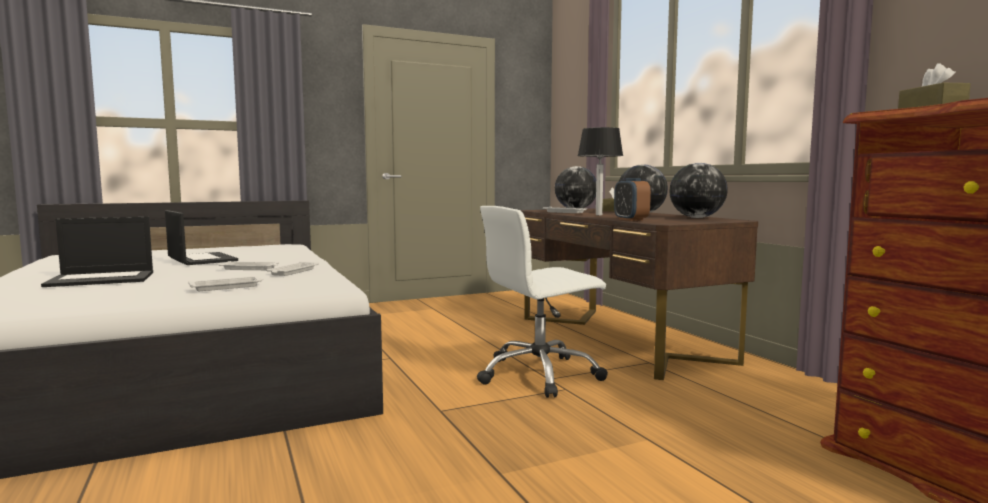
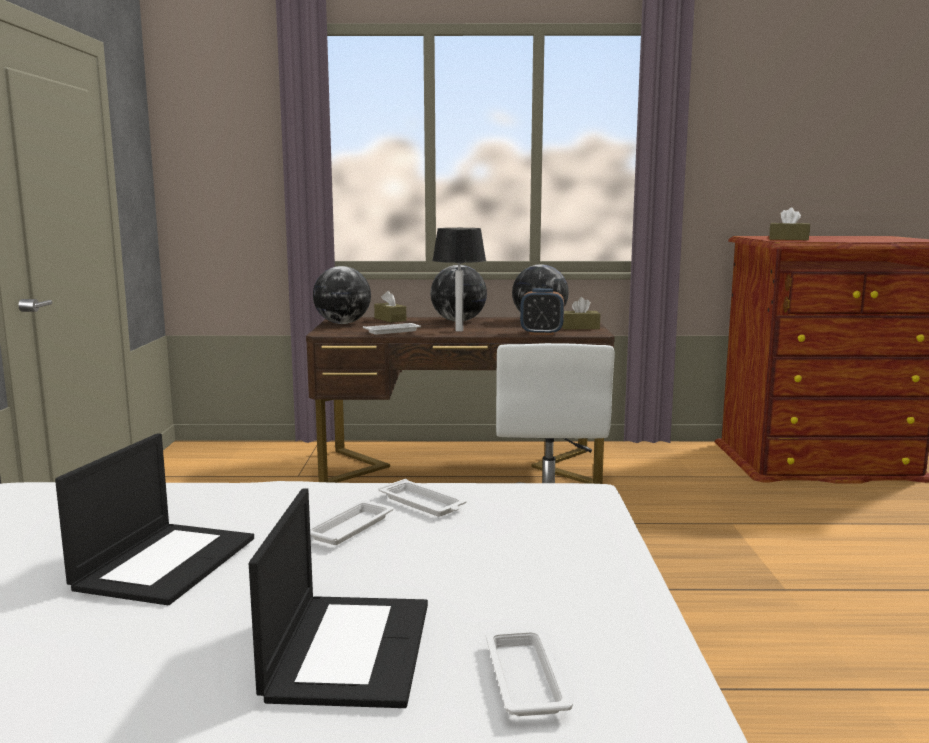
camera: 65 degrees left, 5 degrees up
laptop [165,210,238,265] -> laptop turned 120 degrees clockwise [55,433,254,605]
white tray [188,277,263,291] -> white tray moved to [485,628,573,716]
none -> brown tissue box [562,297,600,329]

